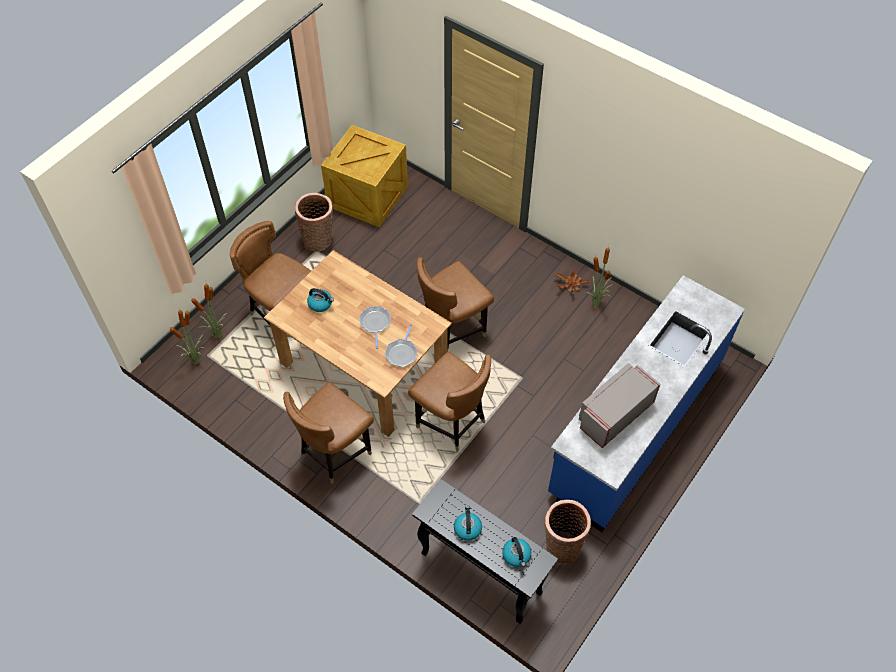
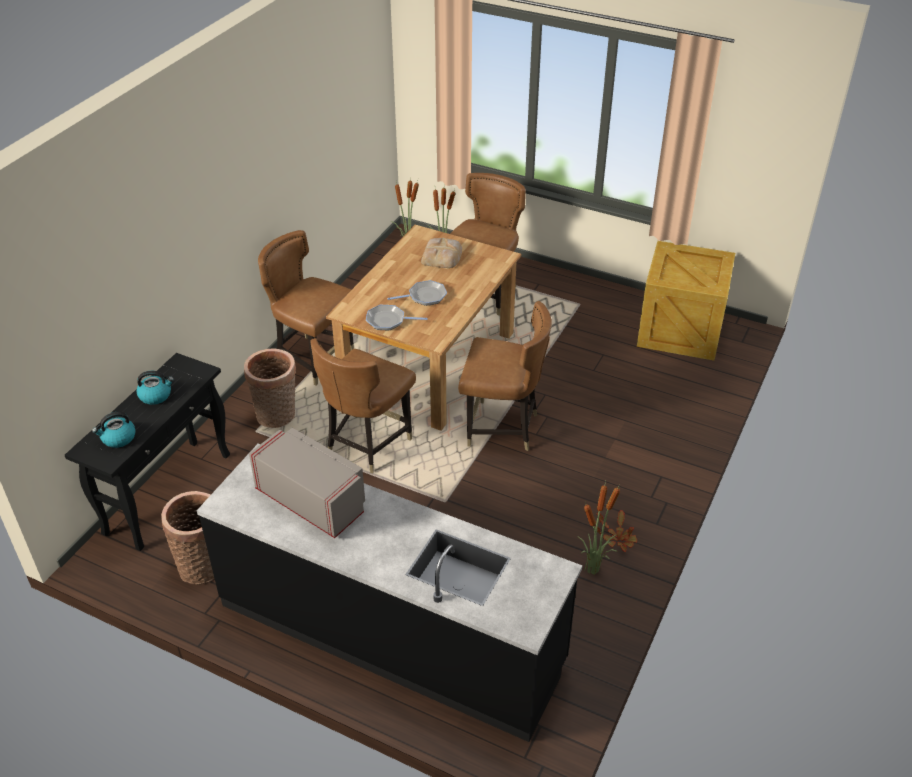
camera: 80 degrees right, 15 degrees down
basket [295,193,333,252] -> basket moved to [244,349,296,428]
kettle [307,288,334,312] -> bread [421,238,462,268]
brown chair [417,257,494,352] -> brown chair turned 150 degrees clockwise [458,301,552,451]
blue counter [548,275,745,532] -> black counter [197,444,582,742]

